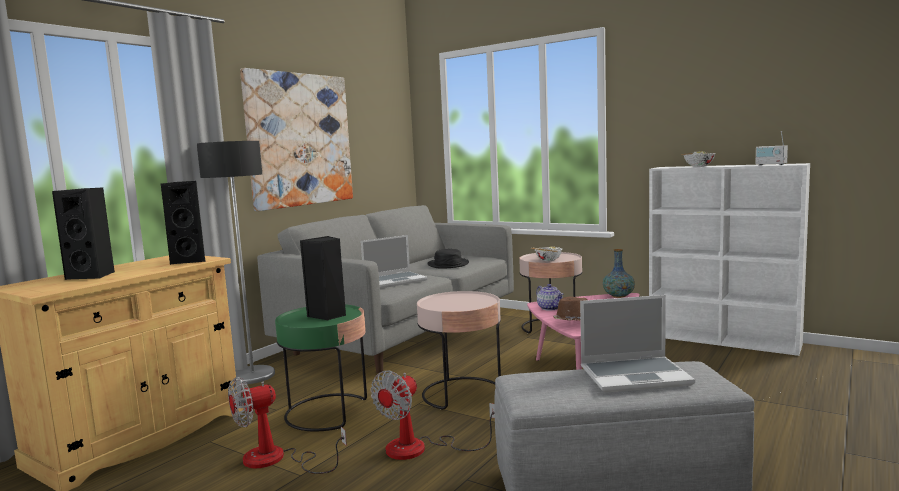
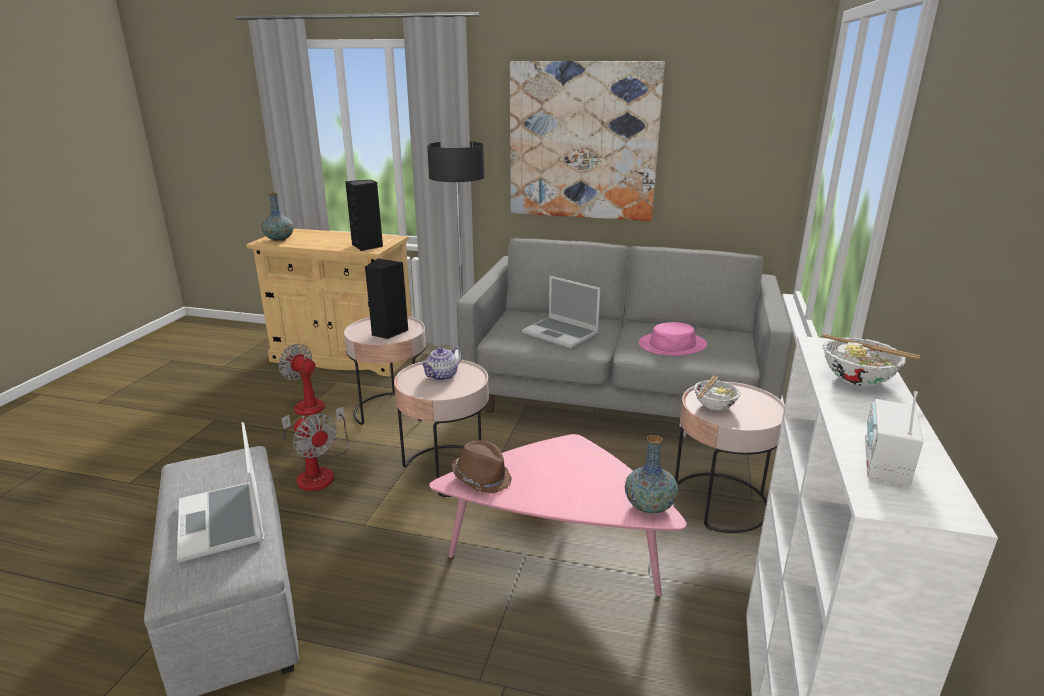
camera: 70 degrees right, 15 degrees up
black speaker [52,188,115,280] -> none
green side table [275,304,367,431] -> pink side table [344,316,426,425]
fan [370,370,495,460] -> fan turned 150 degrees counterclockwise [293,407,350,491]
black hat [427,249,469,268] -> pink hat [639,322,707,356]
teapot [536,284,563,311] -> teapot moved to [420,347,462,381]
none -> vase [261,193,294,241]

